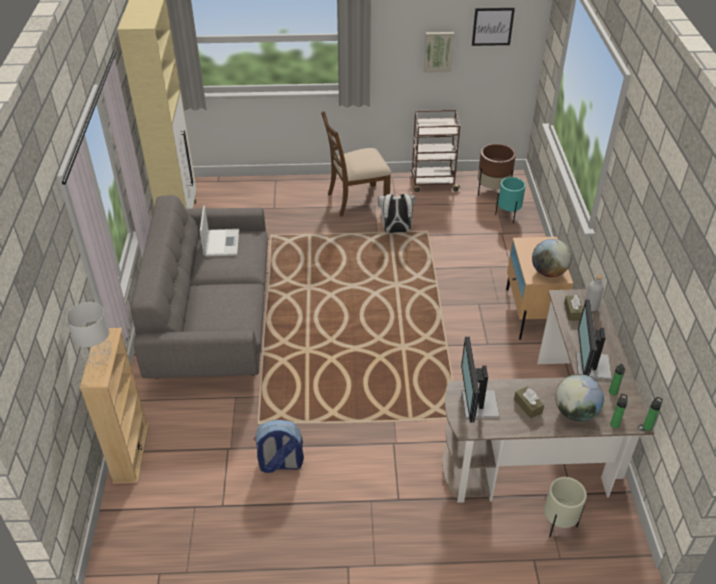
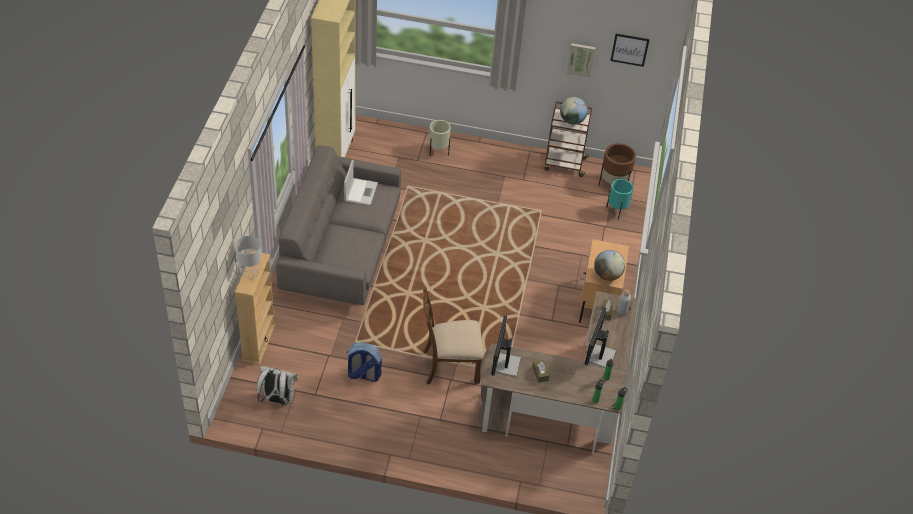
camera: 10 degrees right, 5 degrees up
brown chair [321,111,391,217] -> brown chair moved to [423,288,484,384]
white backpack [378,192,415,233] -> white backpack moved to [257,366,297,406]
beige planter [544,477,587,537] -> beige planter moved to [429,120,451,156]
globe [555,374,604,421] -> globe moved to [560,97,588,124]

